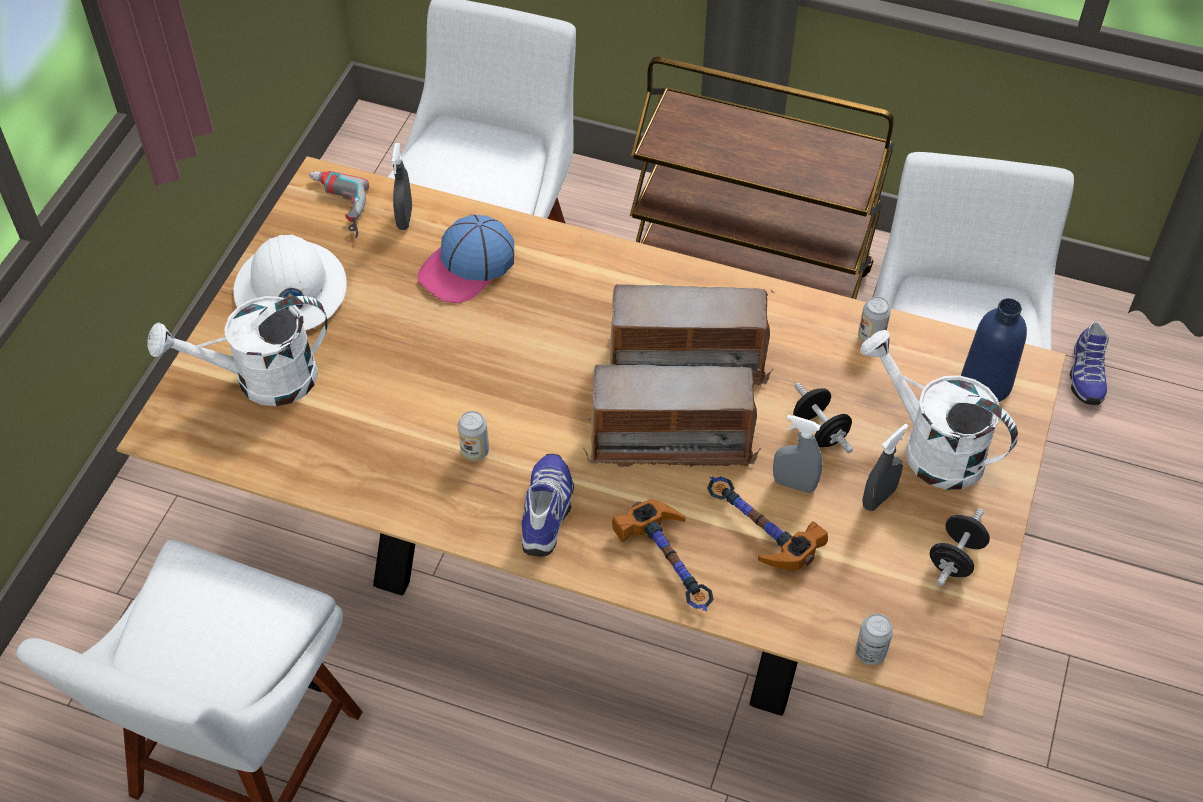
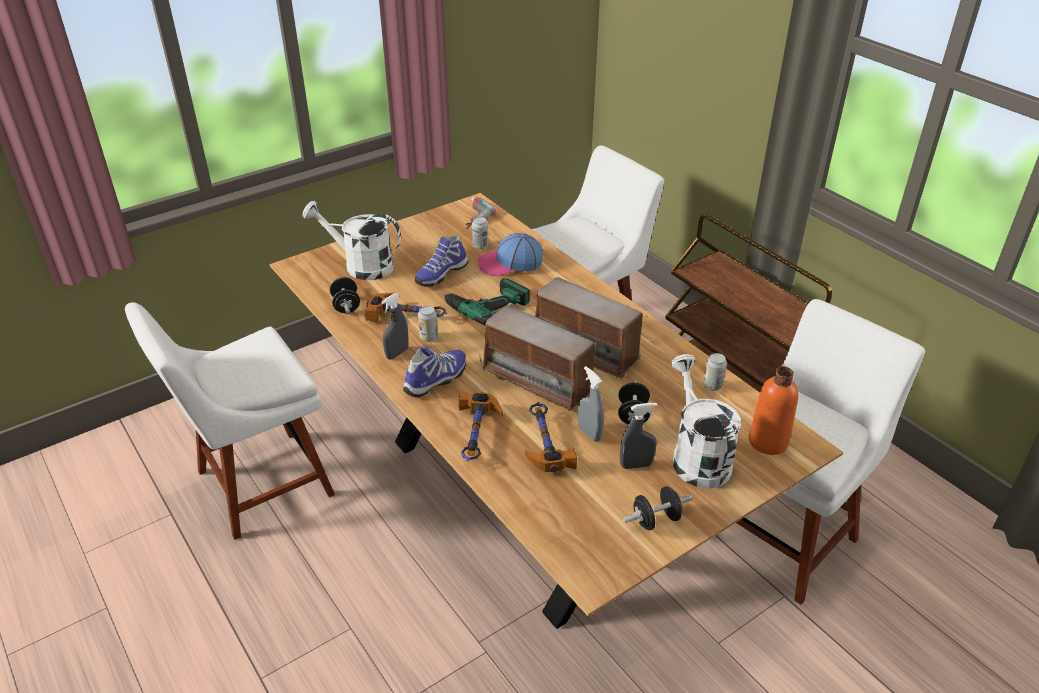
camera: 35 degrees right, 15 degrees down
white hard hat [233,235,347,331] -> none
grey spray bottle [391,143,412,230] -> grey spray bottle moved to [382,293,409,360]
can [855,614,893,665] -> can moved to [472,217,489,249]
blue bottle [961,298,1027,402] -> orange bottle [749,366,798,455]
shoe [1070,322,1109,405] -> shoe moved to [415,236,468,287]
none -> black dumbbell [330,277,360,313]
none -> hammer [364,293,448,321]
none -> power drill [436,278,530,326]

